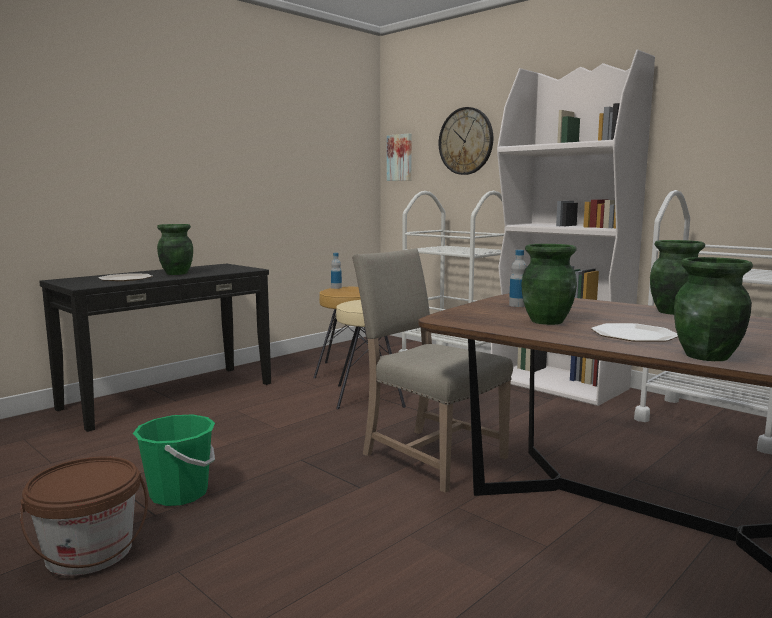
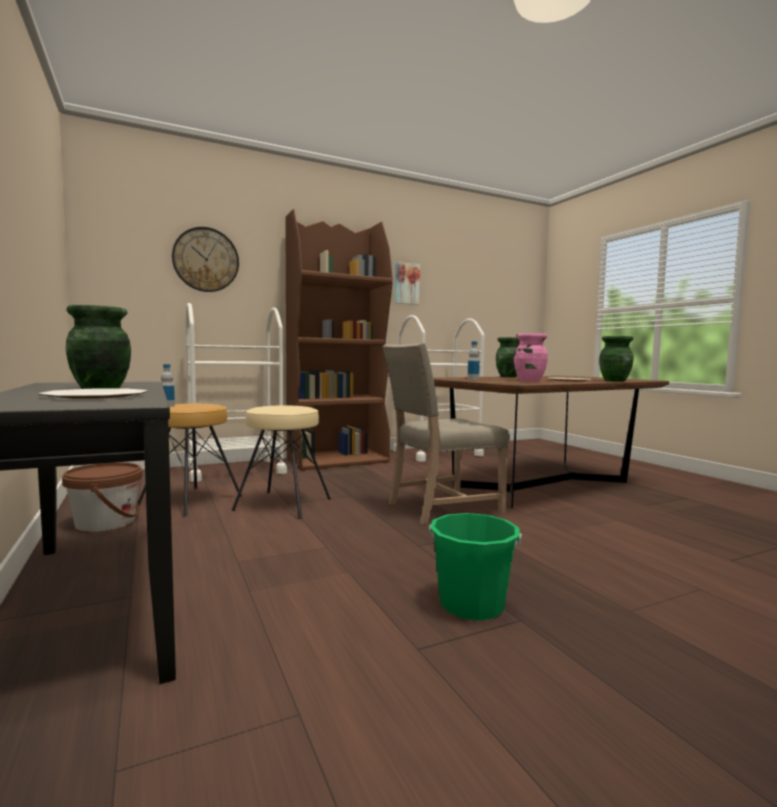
camera: 70 degrees left, 5 degrees down
brown bucket [20,456,148,576] -> brown bucket moved to [62,462,143,532]
picture [387,133,412,181] -> picture moved to [395,262,420,305]
white bookcase [491,49,655,406] -> brown bookcase [285,209,393,470]
green vase [521,244,577,325] -> pink vase [514,333,548,382]

